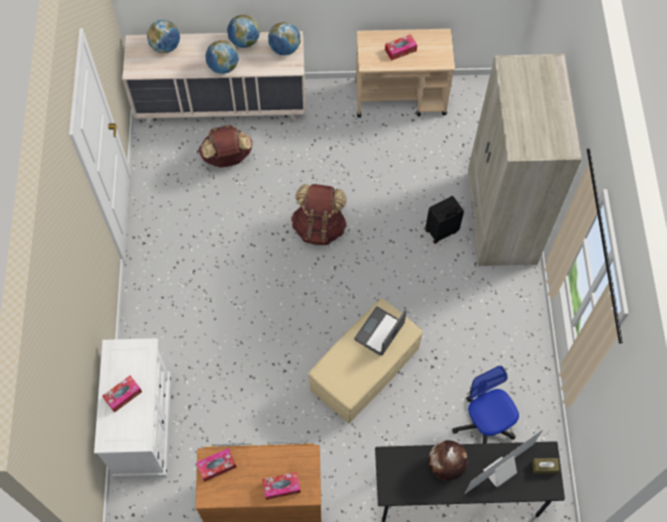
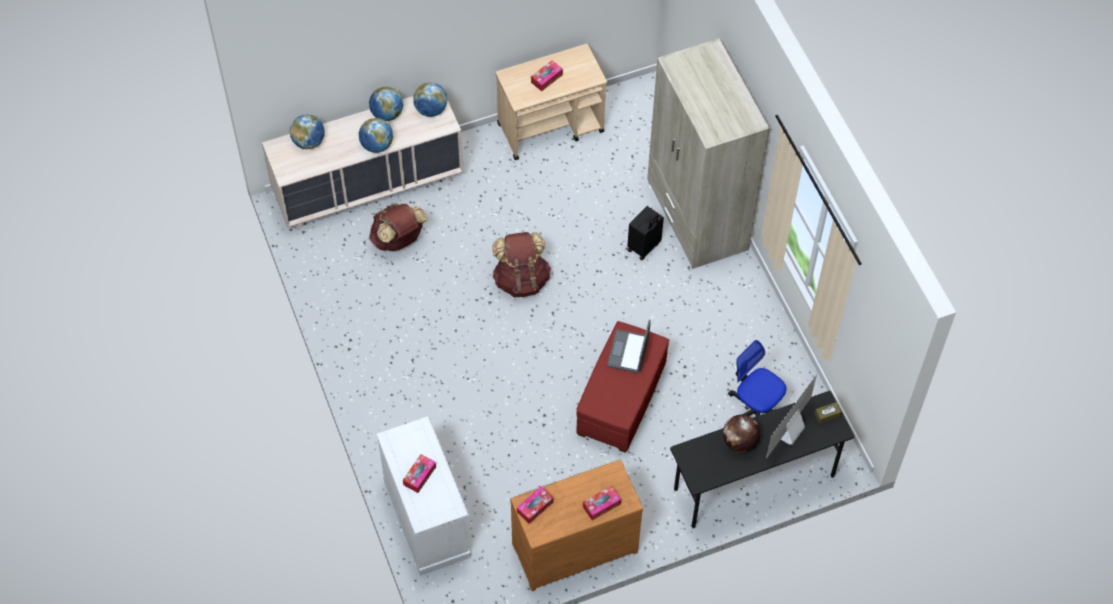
camera: 20 degrees left, 5 degrees down
beige ottoman [309,298,423,424] -> red ottoman [576,321,669,453]

